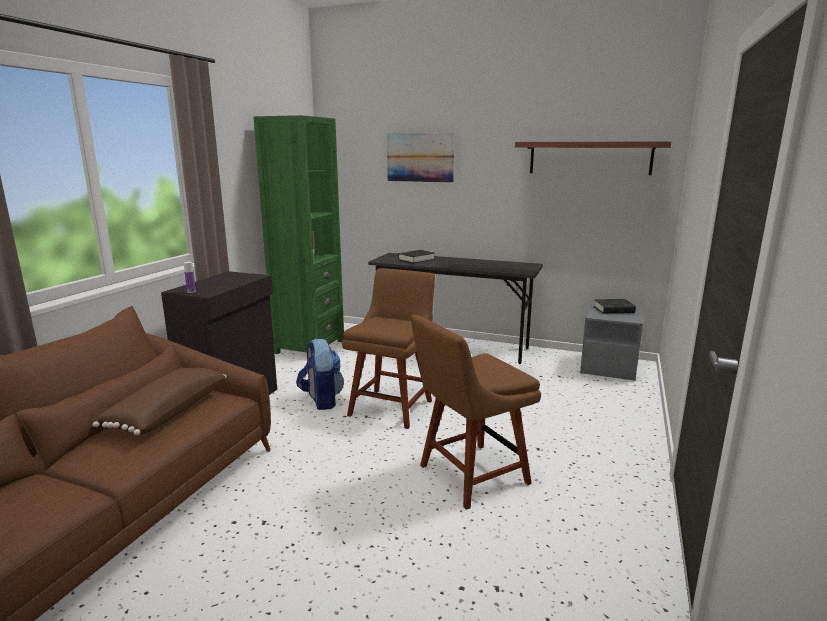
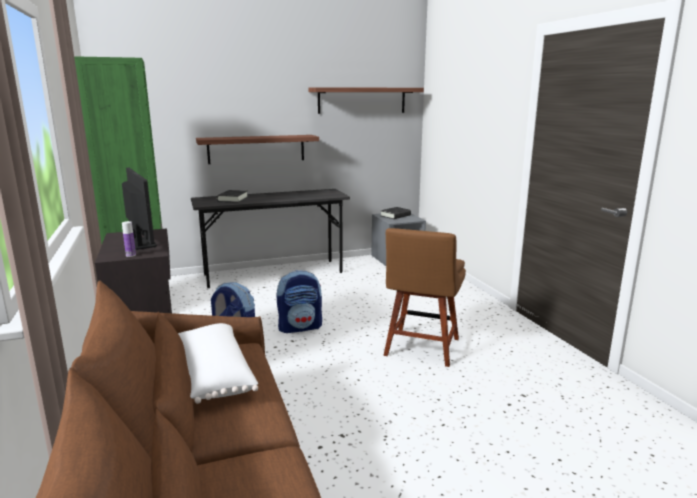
camera: 40 degrees left, 0 degrees up
brown pillow [93,368,227,435] -> white pillow [178,323,258,404]
brown chair [342,268,435,429] -> backpack [277,270,322,333]
picture [387,133,454,183] -> none
none -> monitor [122,168,157,250]
none -> shelf [196,135,319,164]

